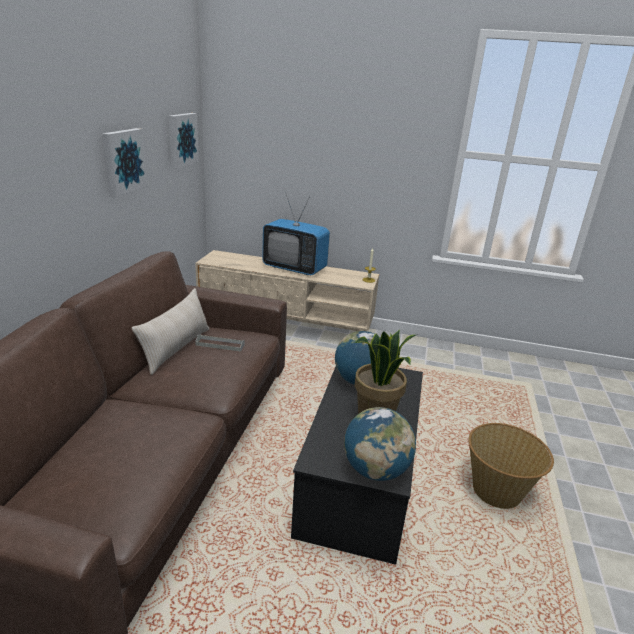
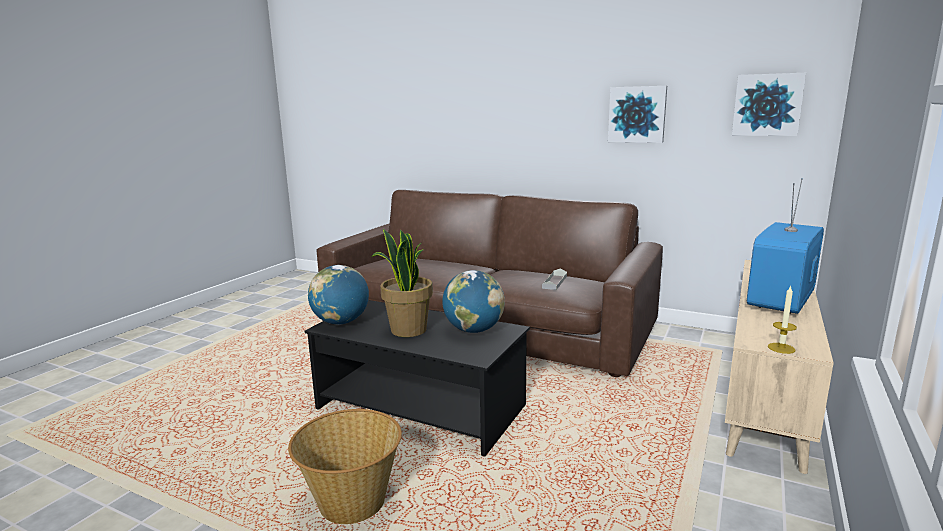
camera: 105 degrees right, 10 degrees down
beige pillow [132,288,210,375] -> none

